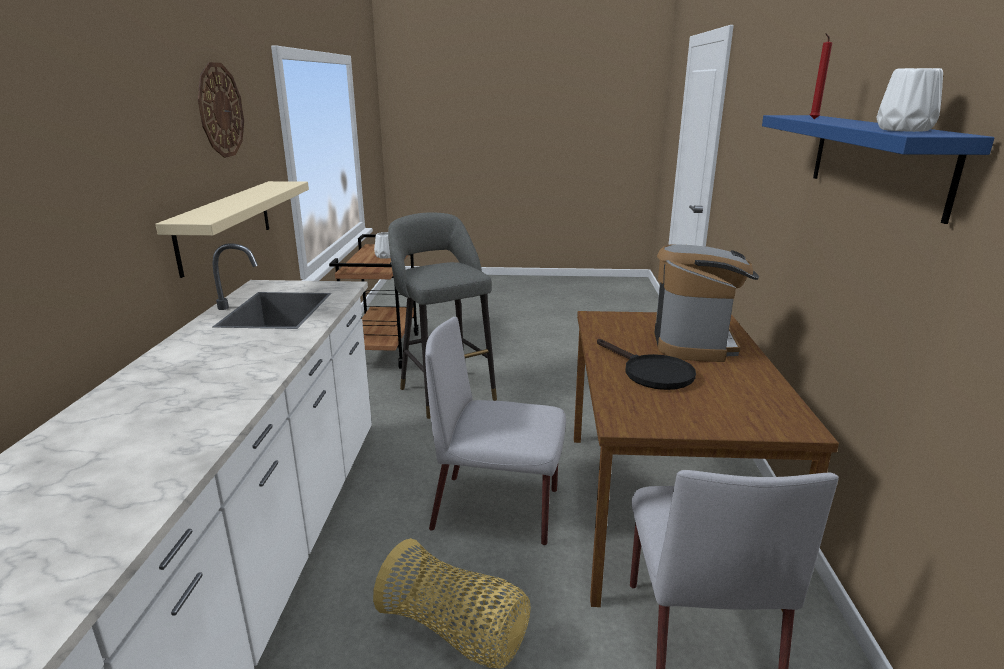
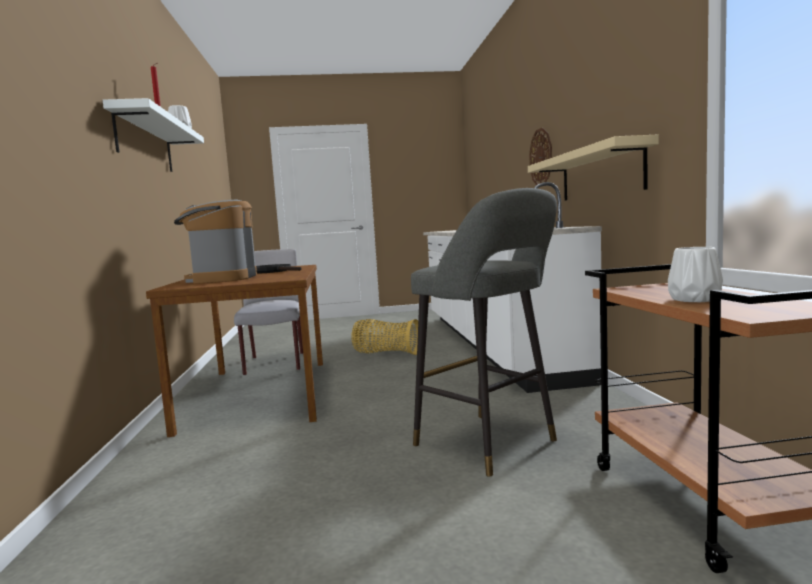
camera: 170 degrees right, 15 degrees down
wall clock [198,62,244,158] -> wall clock moved to [529,127,552,185]
grey chair [425,317,566,546] -> none
blue shelf [762,115,995,224] -> white shelf [103,98,204,172]

